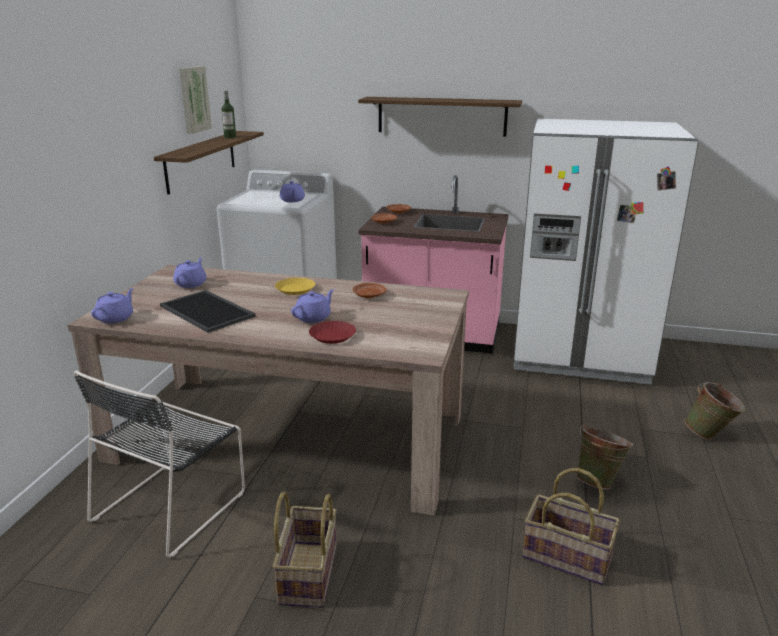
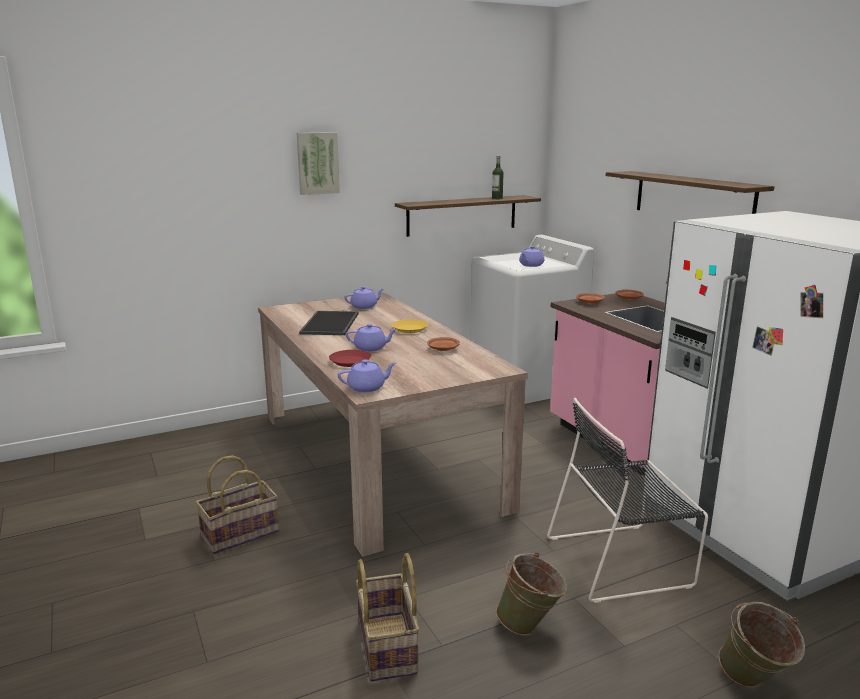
camera: 50 degrees right, 5 degrees down
black chair [74,370,245,558] -> black chair moved to [547,398,708,603]
purple teapot [91,288,133,324] -> purple teapot moved to [338,359,396,392]
picture [179,66,212,134] -> picture moved to [297,132,340,195]

